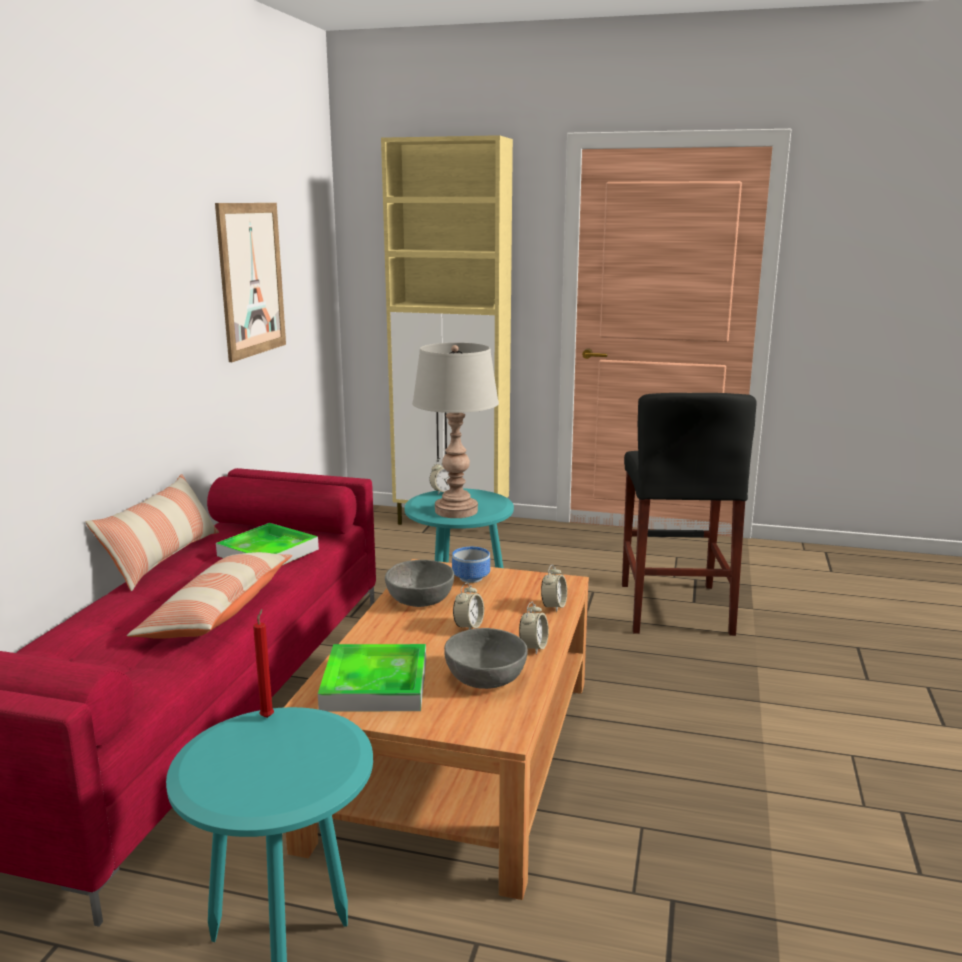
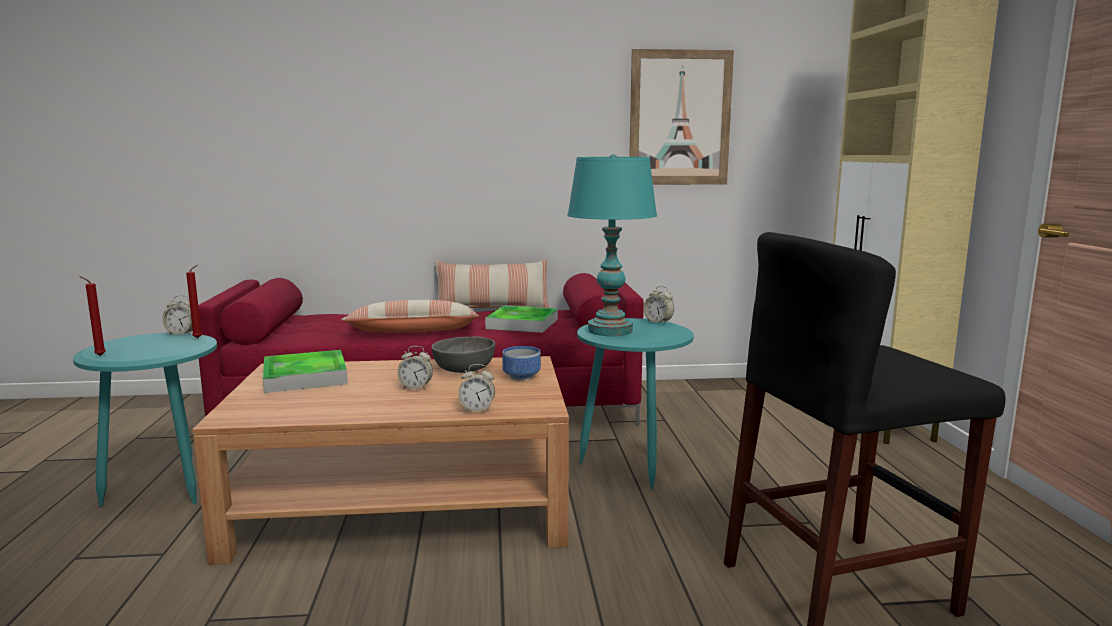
camera: 70 degrees right, 5 degrees down
grey table lamp [412,343,499,518] -> turquoise table lamp [567,154,657,336]
grey bowl [444,628,528,689] -> none
alarm clock [519,602,549,654] -> alarm clock moved to [162,295,193,335]
none -> red candle [79,276,106,356]

